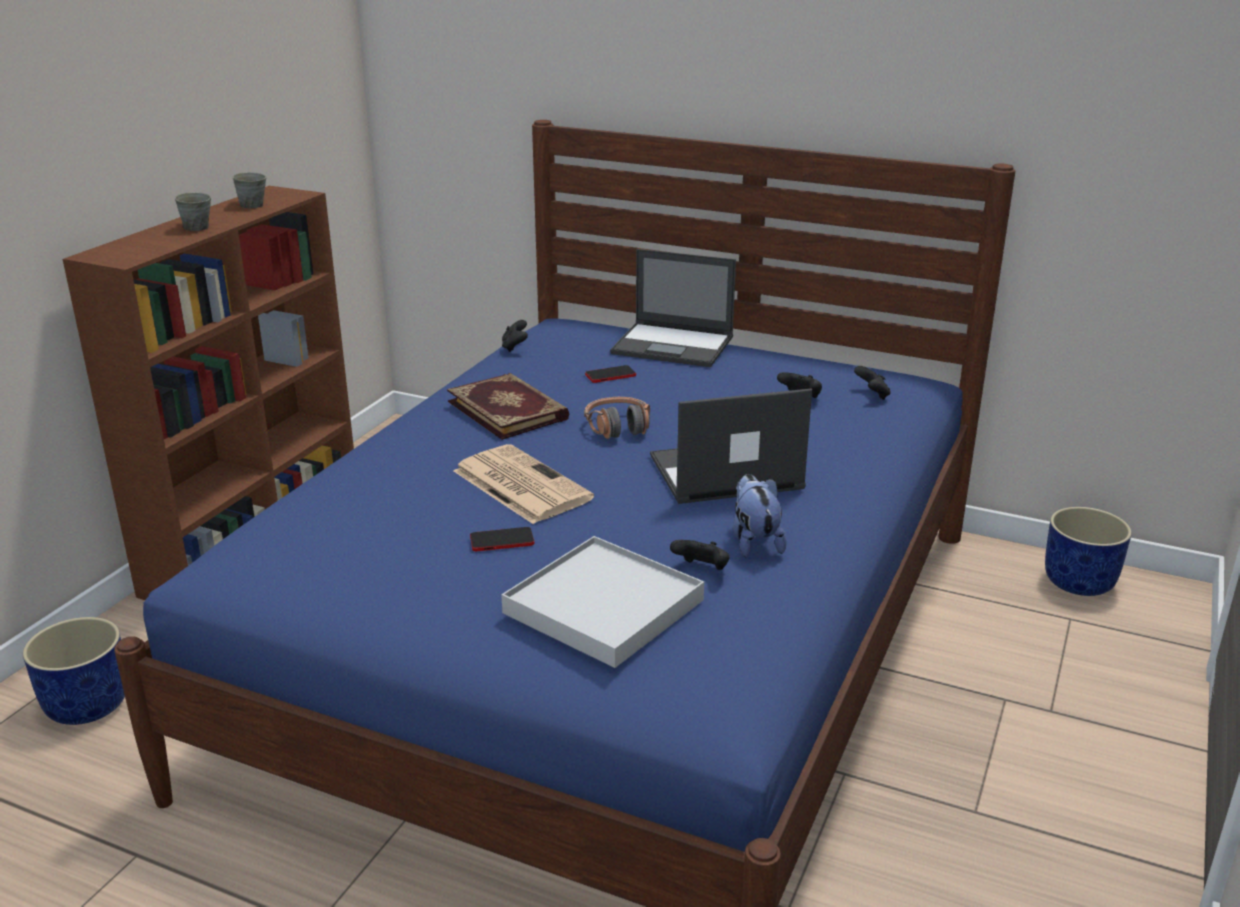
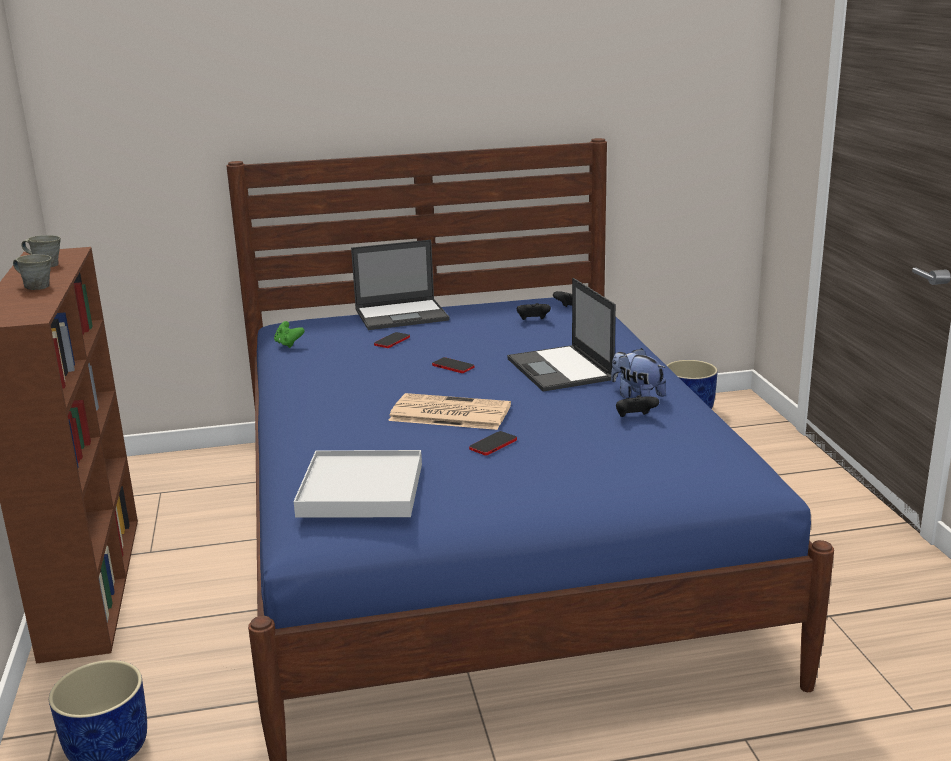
camera: 35 degrees left, 5 degrees down
book [447,373,569,440] -> none
white tray [501,536,704,668] -> white tray moved to [294,450,422,518]
black game controller [502,320,528,352] -> green game controller [274,321,305,348]
headphones [584,397,650,439] -> phone [432,357,475,373]
laptop [650,388,812,504] -> laptop turned 60 degrees counterclockwise [507,278,616,392]

